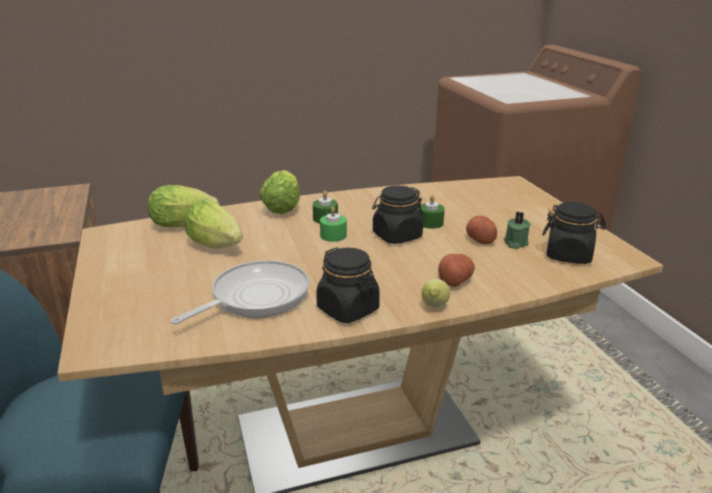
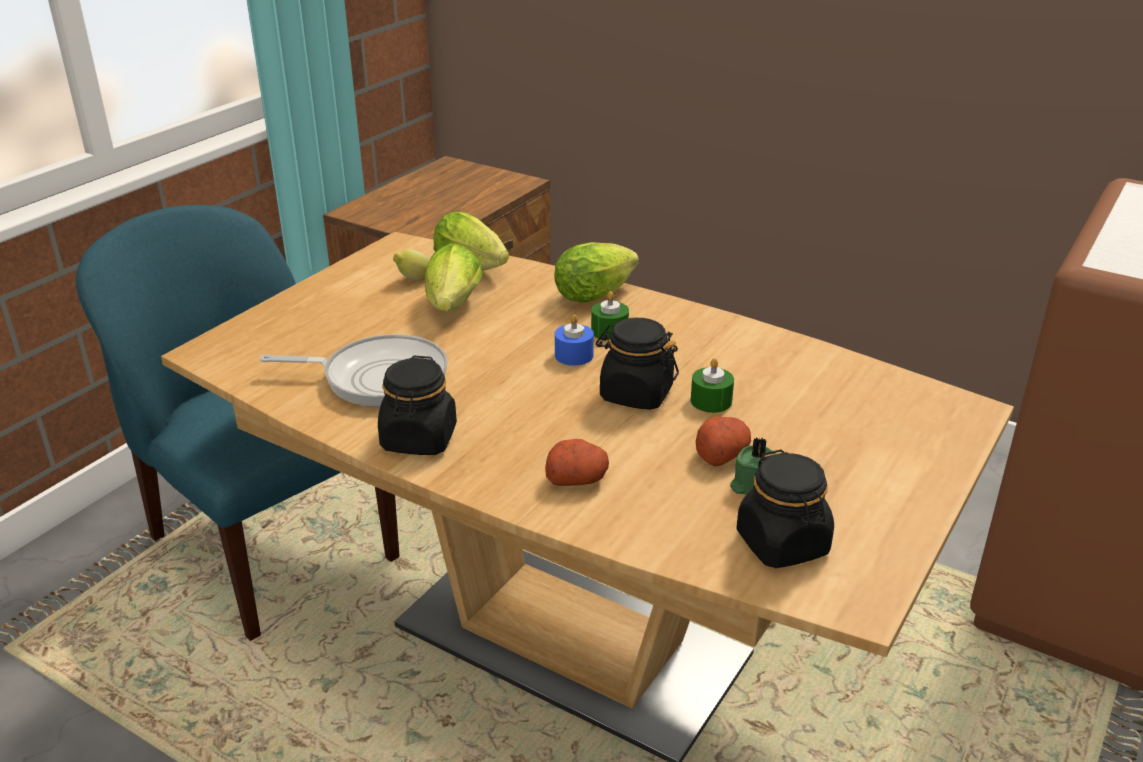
camera: 50 degrees right, 5 degrees up
green candle [320,206,347,242] -> blue candle [555,314,594,366]
lemon [422,279,450,308] -> lemon moved to [393,249,430,281]

